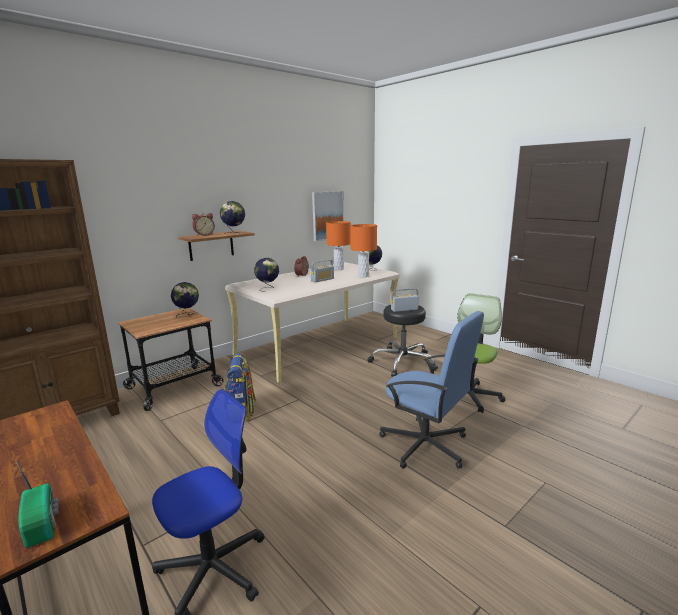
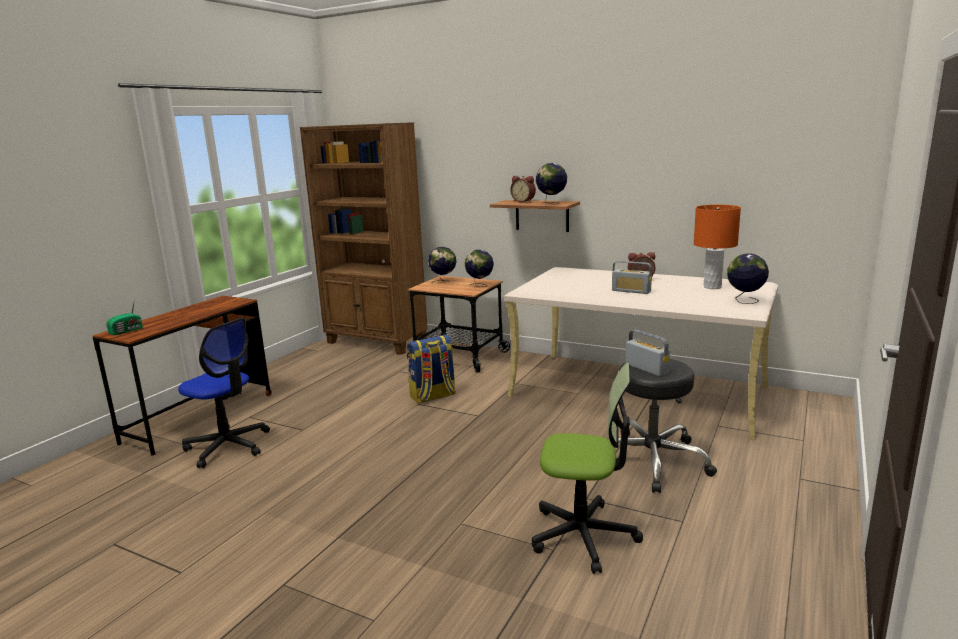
camera: 70 degrees right, 0 degrees up
globe [254,258,279,292] -> globe moved to [428,247,456,282]
picture [312,191,344,241] -> none
orange table lamp [350,224,377,277] -> none
blue office chair [380,311,484,469] -> none

